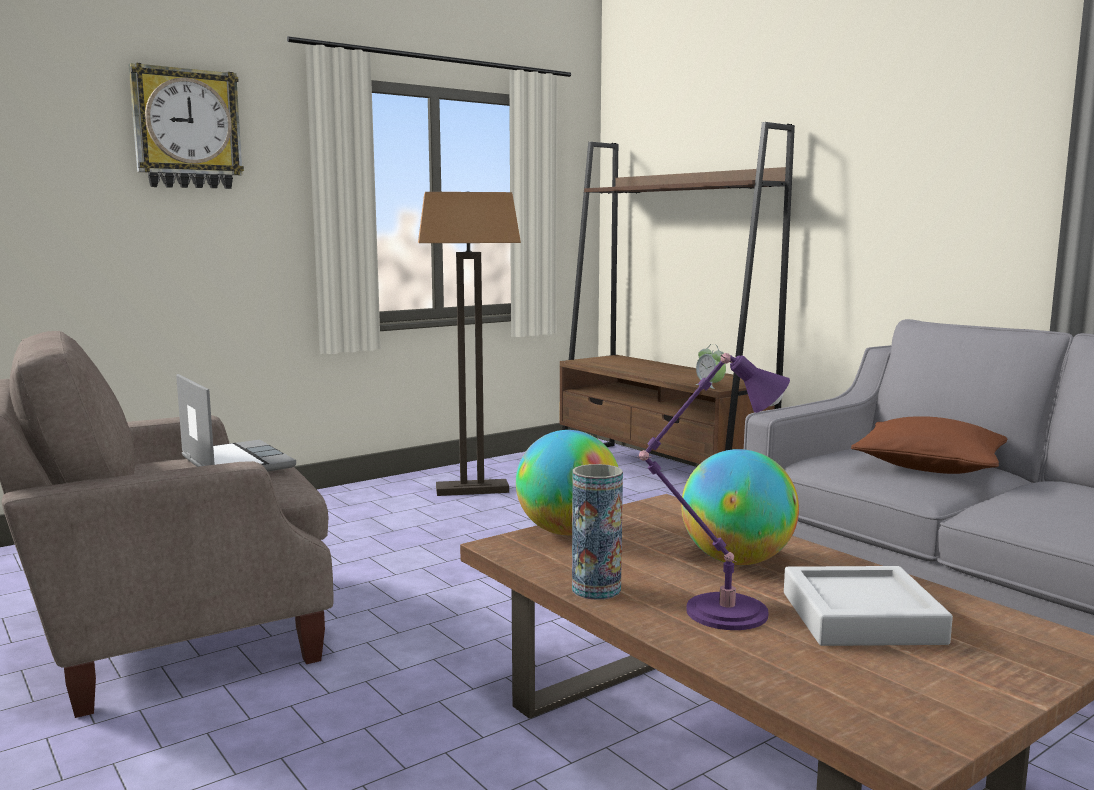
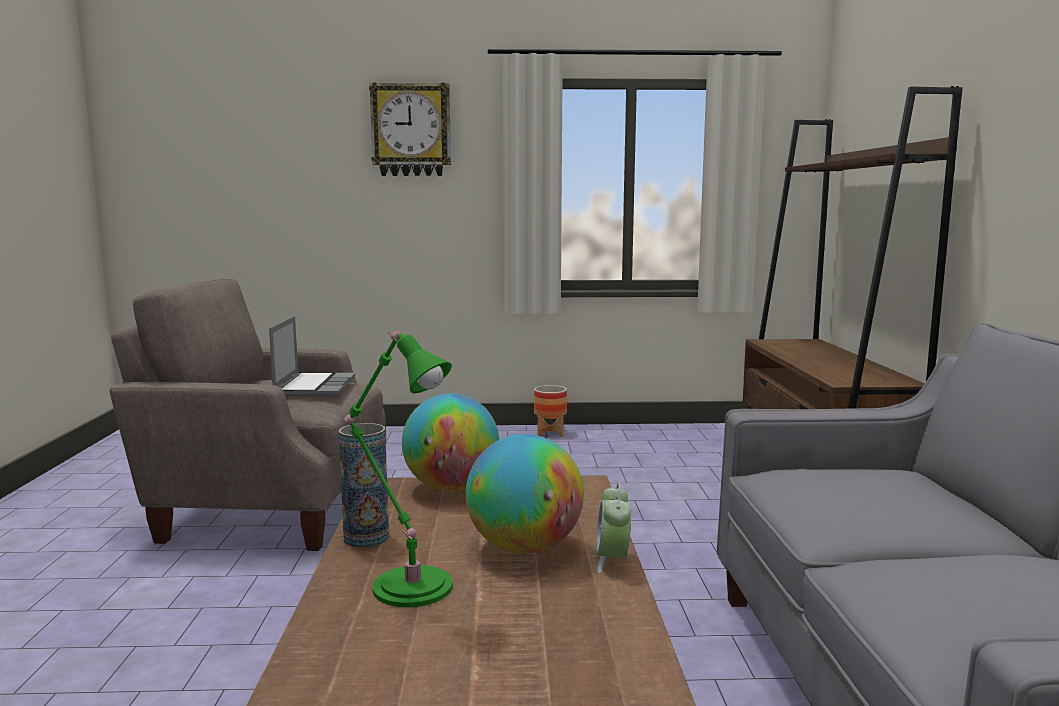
camera: 35 degrees right, 0 degrees up
floor lamp [418,192,521,496] -> none
purple table lamp [637,353,790,630] -> green table lamp [340,331,453,607]
alarm clock [695,344,726,389] -> alarm clock moved to [596,483,631,573]
grey tray [784,566,953,646] -> none
brown pillow [851,416,1008,474] -> none
none -> planter [534,385,567,437]

